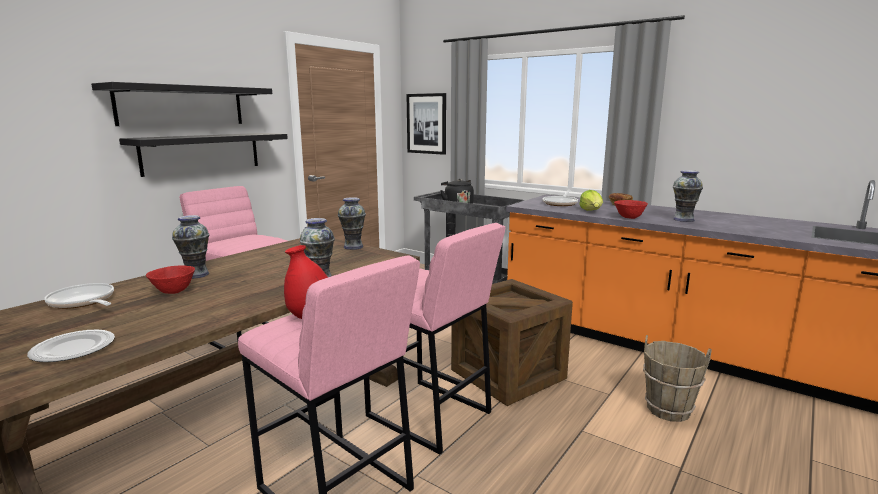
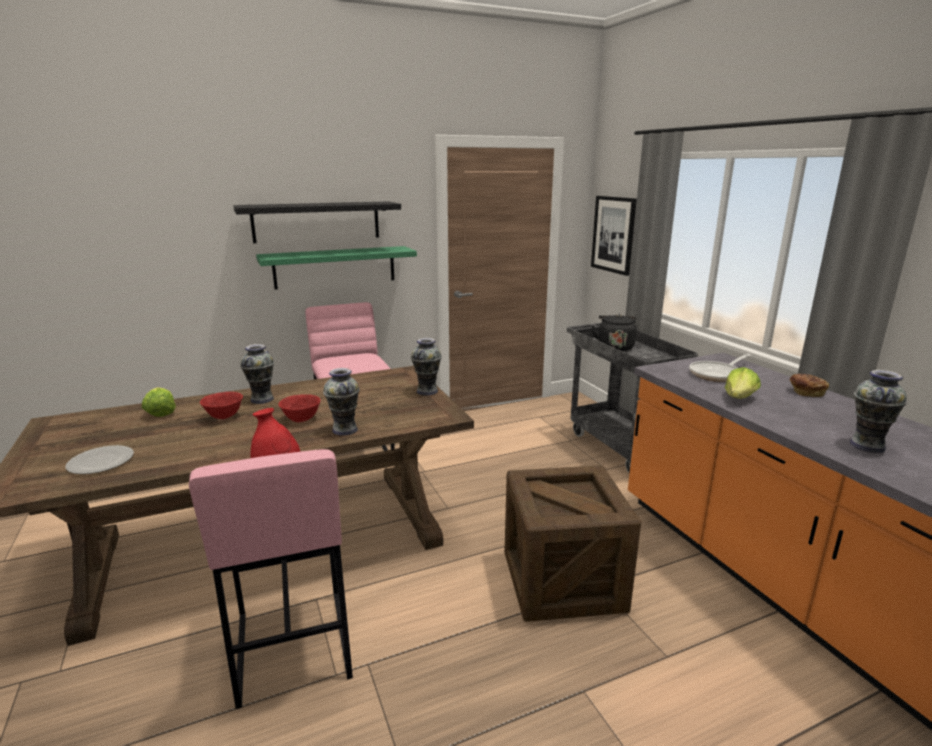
camera: 30 degrees right, 5 degrees up
frying pan [44,283,114,309] -> lettuce [142,387,176,417]
black shelf [119,133,288,177] -> green shelf [256,246,417,290]
pink stool [364,223,505,454] -> none
red bowl [614,200,648,219] -> red bowl moved to [279,394,321,422]
brown bucket [643,335,712,422] -> none

